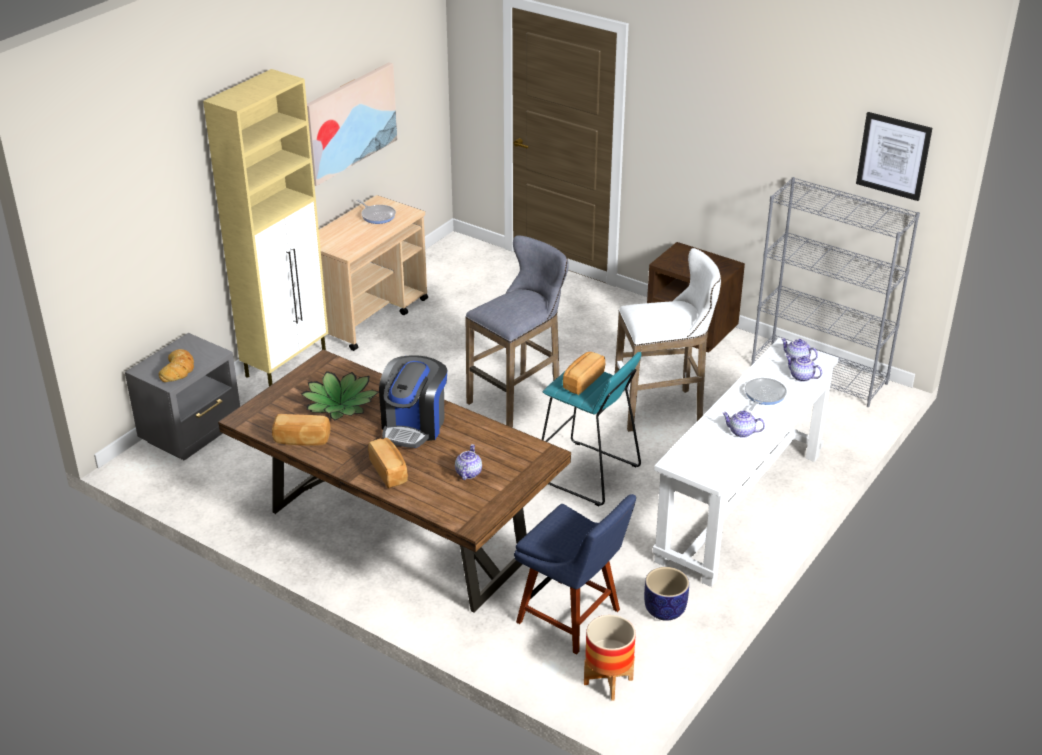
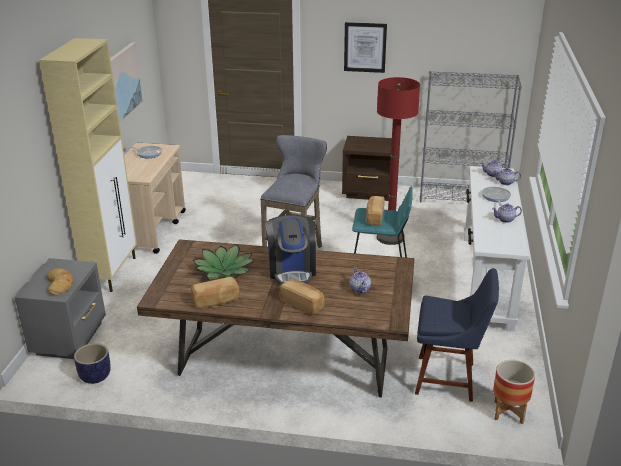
camera: 25 degrees left, 5 degrees down
white stool [615,248,721,432] -> red floor lamp [377,77,420,245]
planter [644,567,689,621] -> planter moved to [74,343,111,384]
picture [856,112,932,201] -> picture moved to [344,22,387,73]

